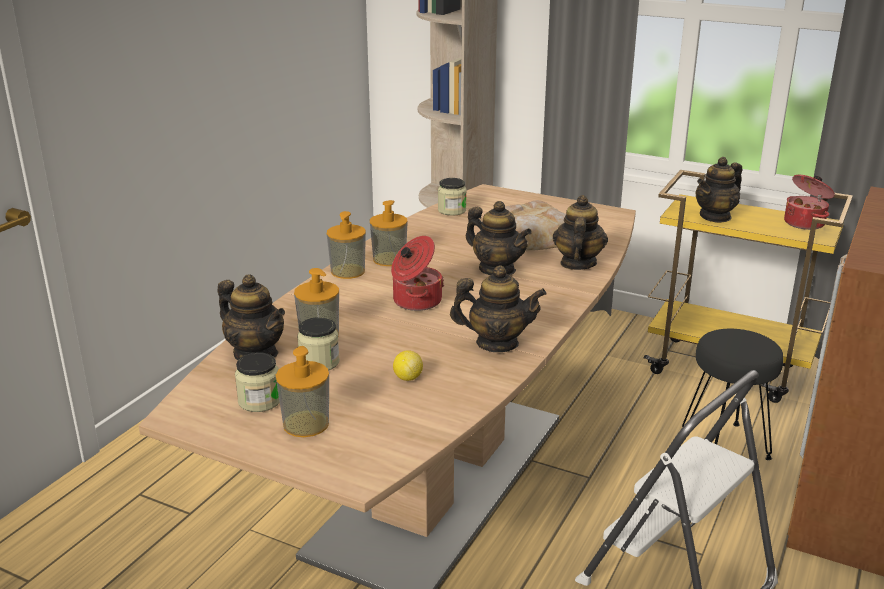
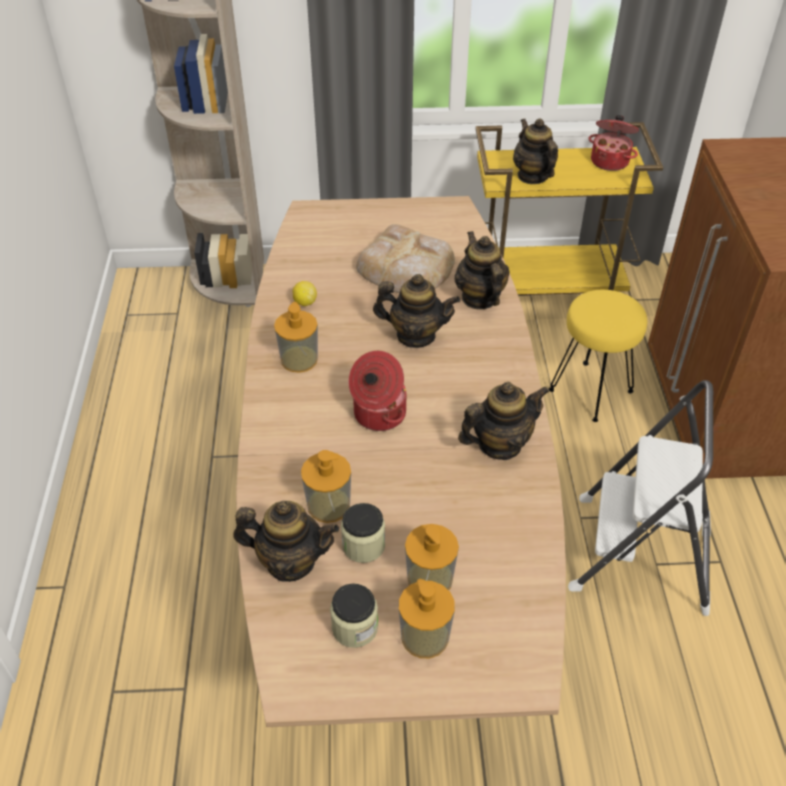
camera: 30 degrees left, 20 degrees up
soap dispenser [327,211,366,279] -> soap dispenser moved to [405,524,459,590]
lemon [393,350,423,381] -> lemon moved to [293,281,317,306]
jar [438,178,467,216] -> none
black stool [682,329,783,460] -> yellow stool [549,290,647,422]
teapot [696,157,743,223] -> teapot turned 135 degrees clockwise [513,118,558,184]

